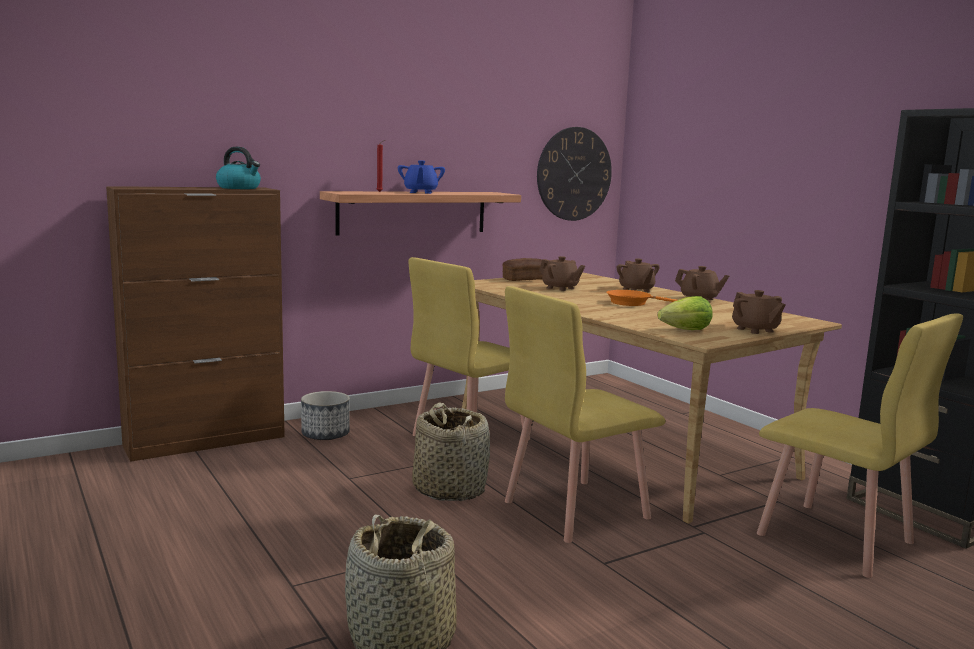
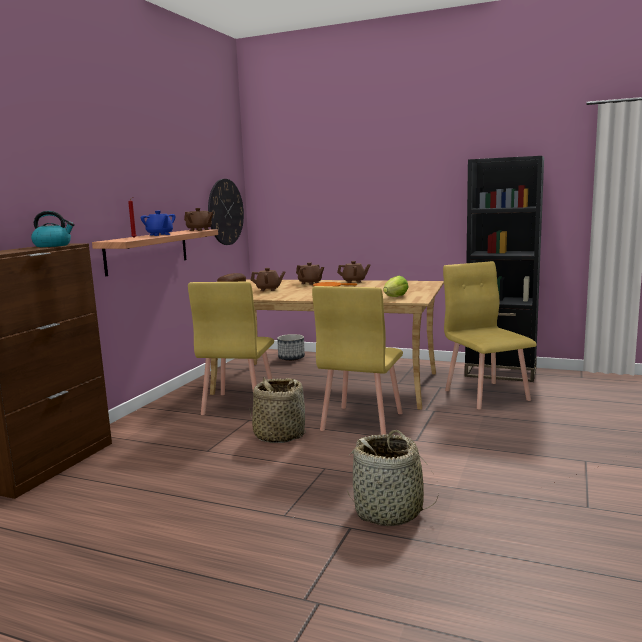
camera: 35 degrees left, 0 degrees up
planter [301,391,350,440] -> planter moved to [277,334,305,361]
brown teapot [732,290,786,334] -> brown teapot moved to [184,208,213,231]
yellow chair [757,313,963,578] -> yellow chair turned 120 degrees counterclockwise [443,261,537,409]

